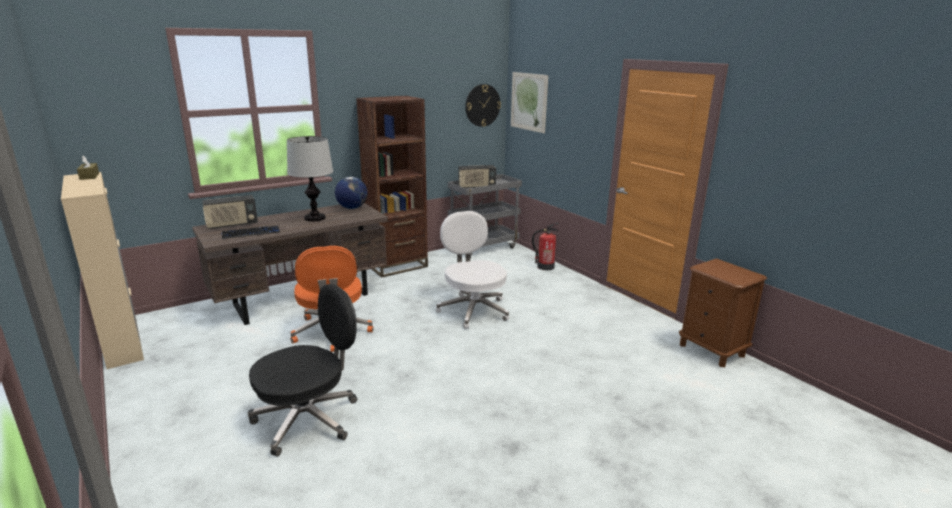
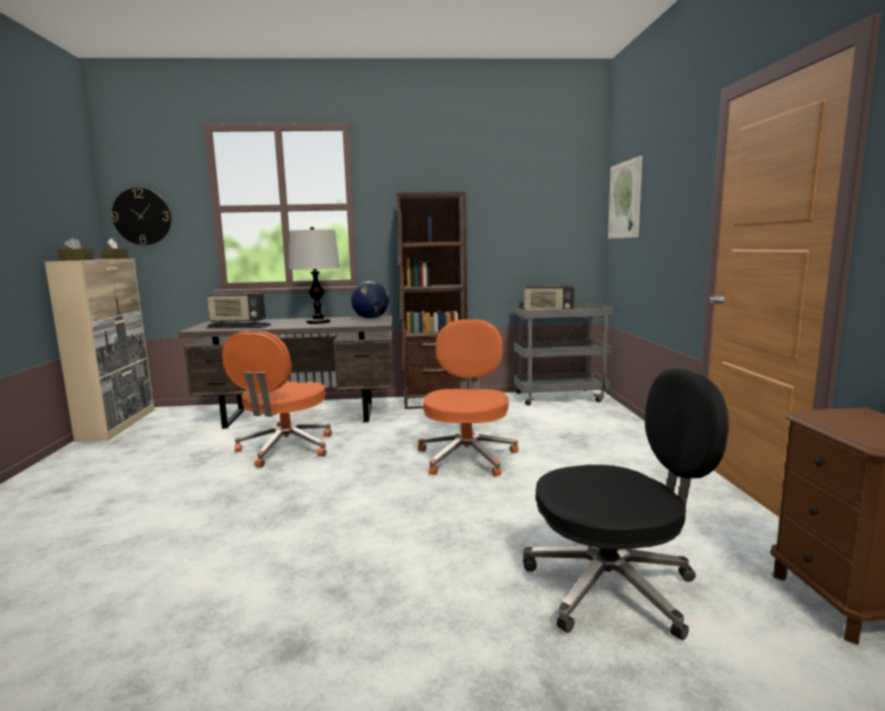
camera: 30 degrees right, 10 degrees down
black office chair [248,284,357,457] -> black office chair moved to [523,369,729,641]
white office chair [436,211,509,329] -> orange office chair [418,319,519,476]
wall clock [465,84,501,127] -> wall clock moved to [111,188,171,245]
fire extinguisher [532,223,559,270] -> none
none -> brown tissue box [58,237,94,261]

